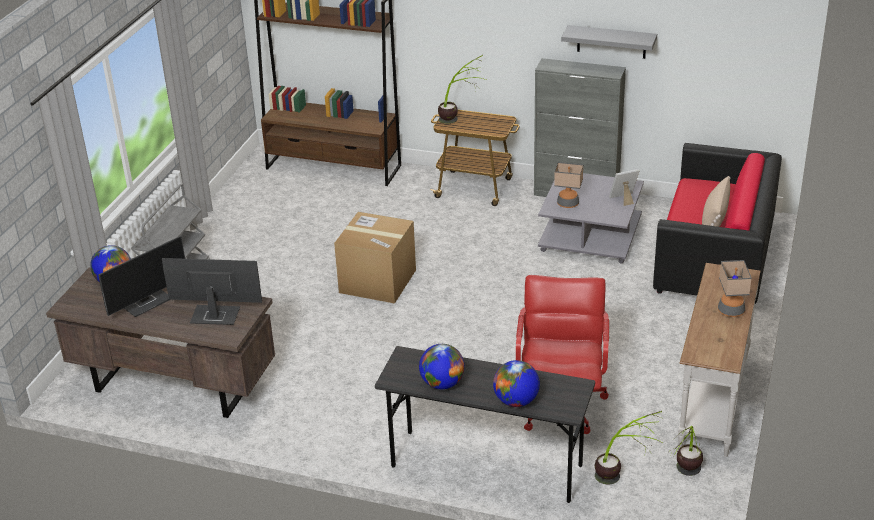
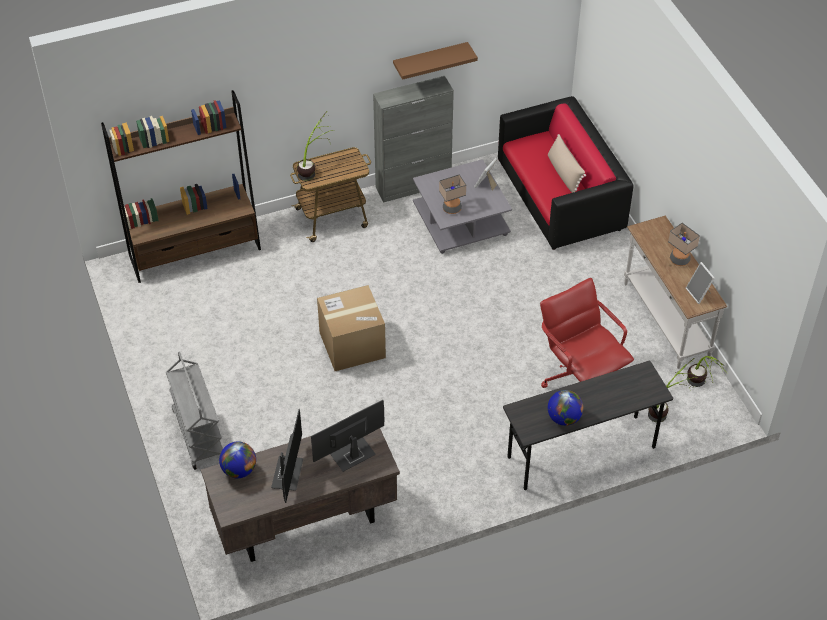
camera: 40 degrees left, 15 degrees up
globe [493,360,540,407] -> none
grey shelf [561,25,657,59] -> brown shelf [393,42,478,80]
none -> picture frame [686,262,715,304]

